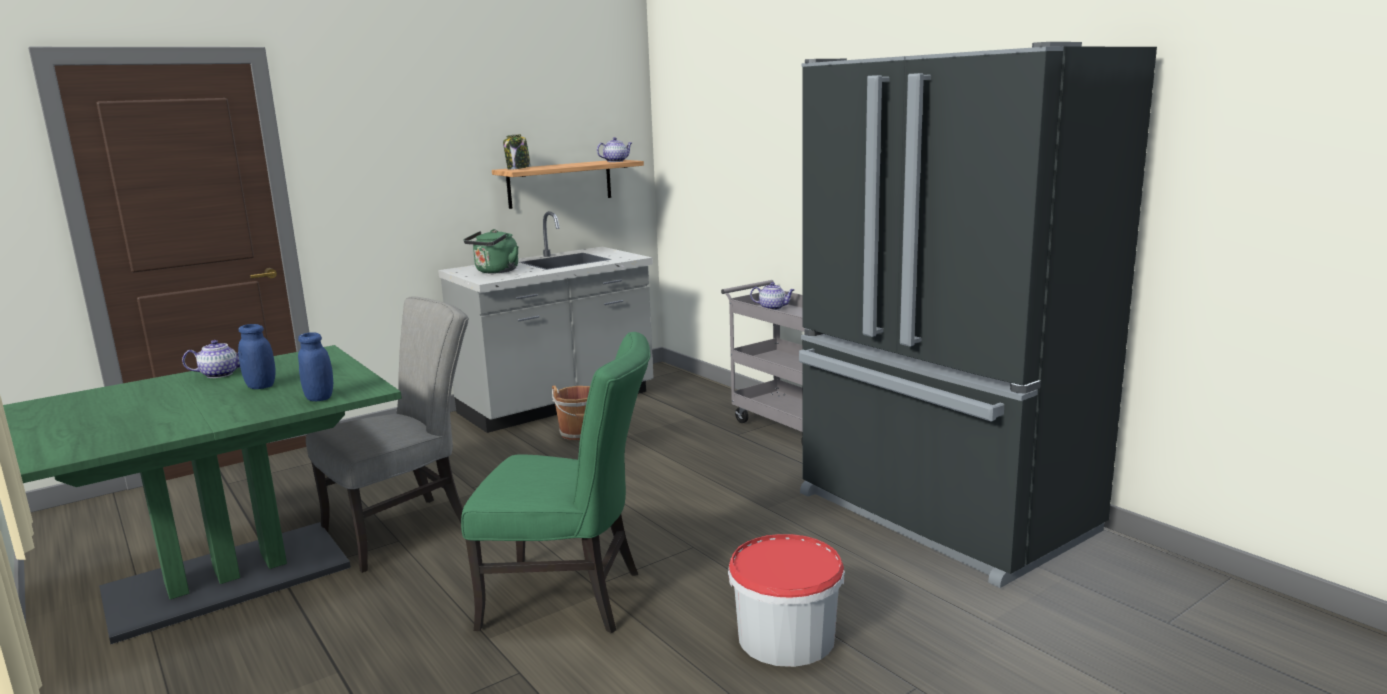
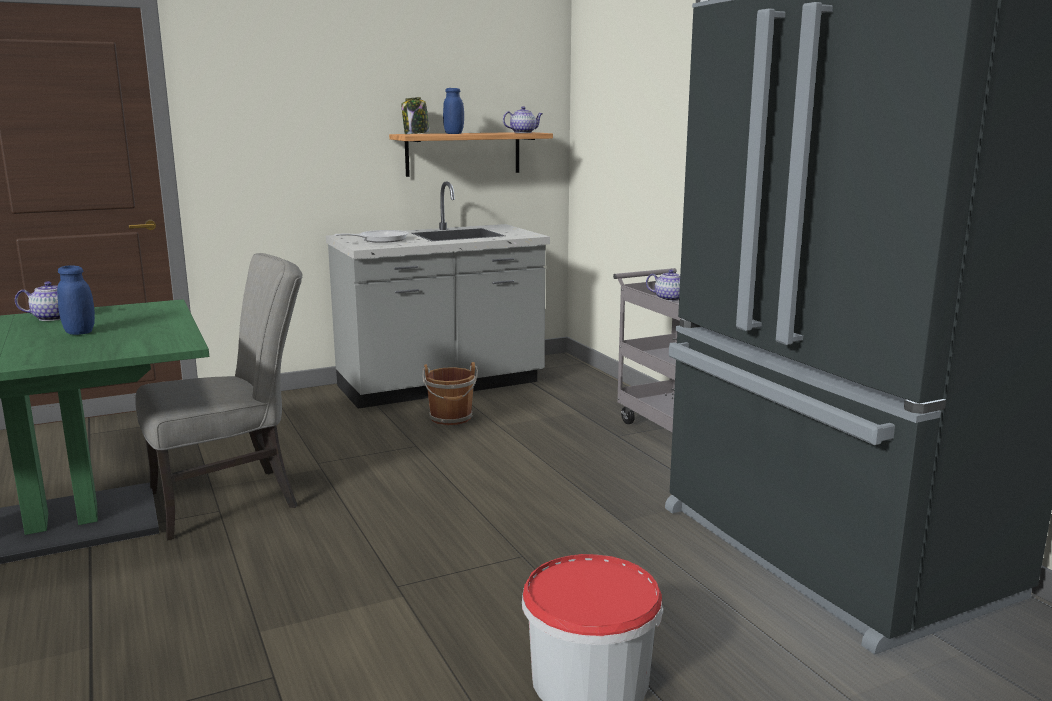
camera: 10 degrees right, 0 degrees up
blue jar [298,332,333,401] -> blue jar moved to [443,88,464,134]
green chair [461,332,650,634] -> none
green kettle [464,229,519,274] -> frying pan [334,230,408,243]

